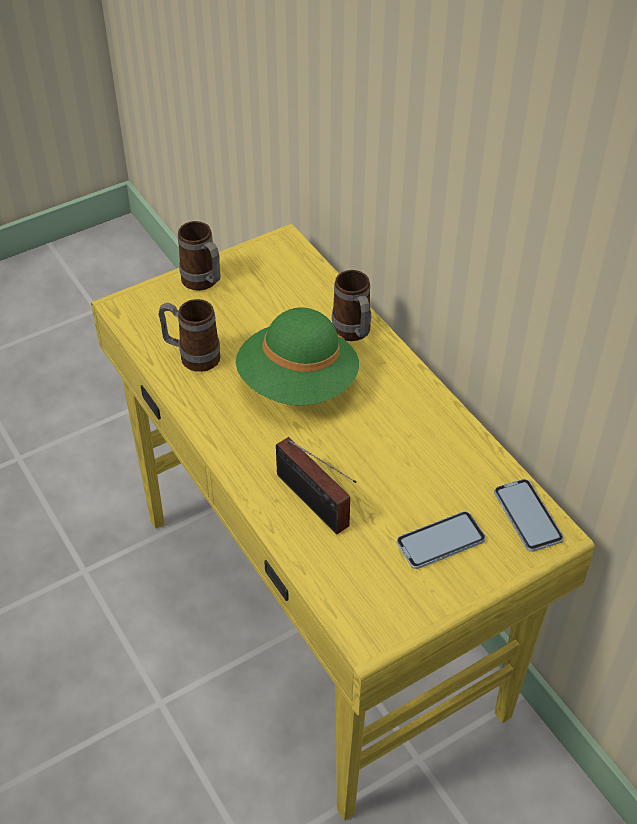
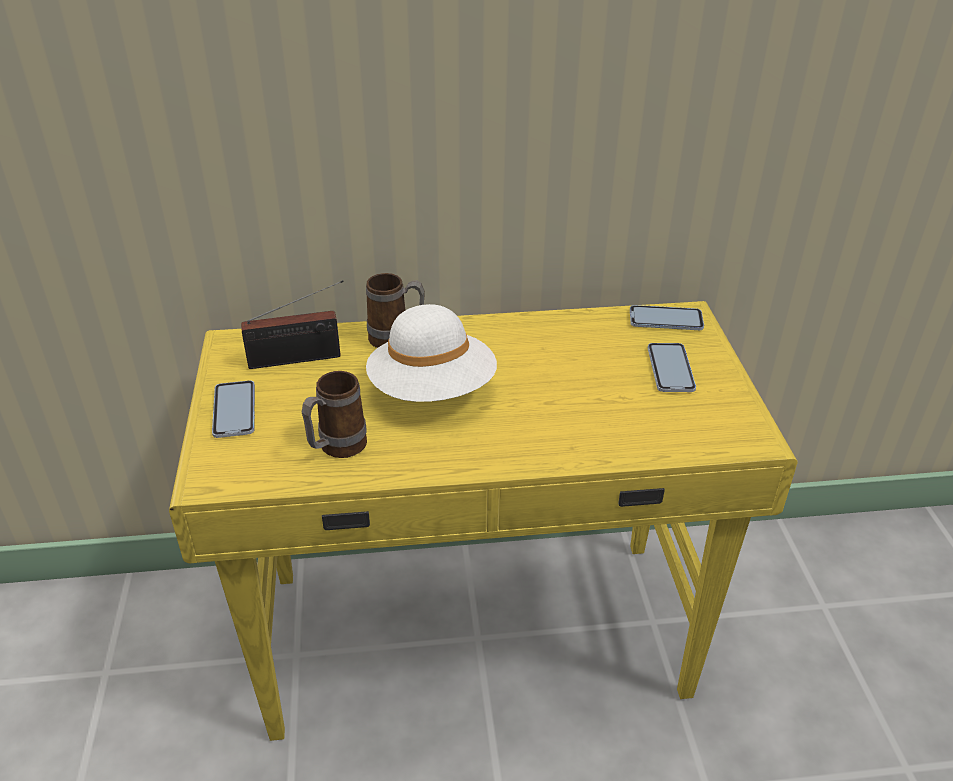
camera: 65 degrees left, 10 degrees down
mug [178,221,221,291] -> phone [212,380,255,438]
green hat [236,307,359,406] -> white hat [366,304,497,402]
radio [276,437,356,534] -> radio moved to [241,280,344,369]

